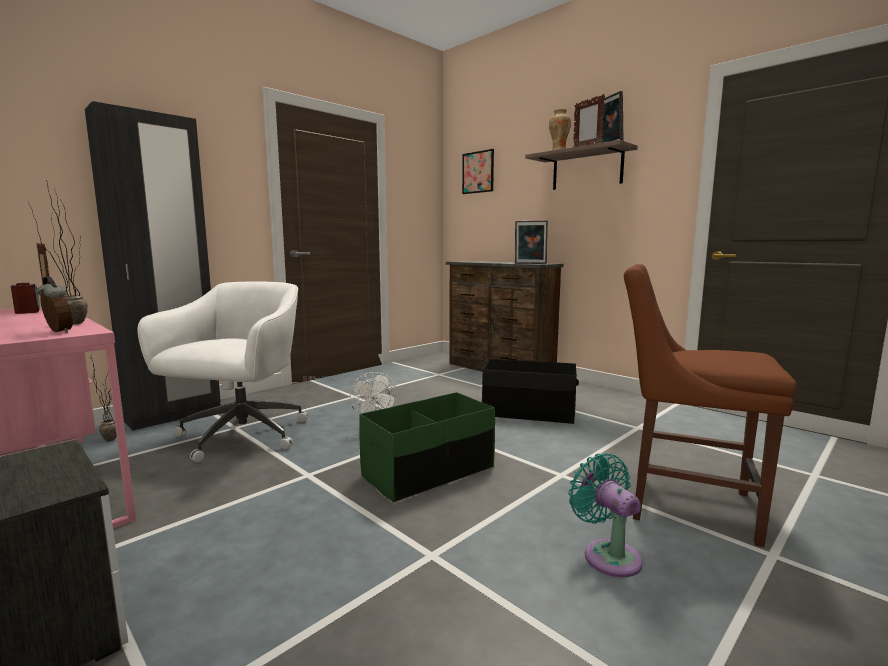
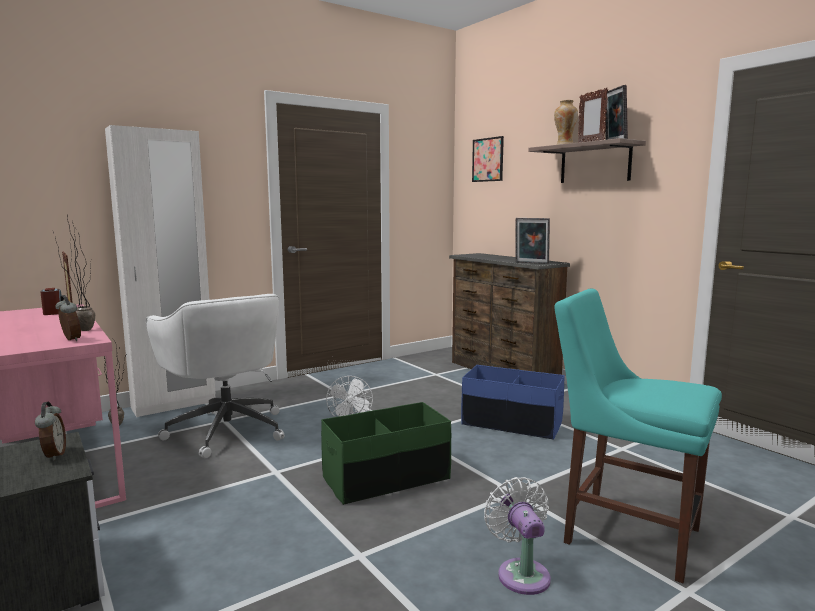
camera: 10 degrees right, 0 degrees up
black wardrobe [85,101,221,431] -> white wardrobe [105,125,216,417]
white office chair [137,281,308,462] -> white office chair turned 120 degrees clockwise [146,294,284,458]
black storage box [482,359,579,424] -> blue storage box [461,365,565,440]
turquoise fan [568,453,643,577] -> white fan [484,477,551,595]
brown chair [624,264,796,547] -> turquoise chair [554,289,722,583]
none -> alarm clock [35,401,66,461]

